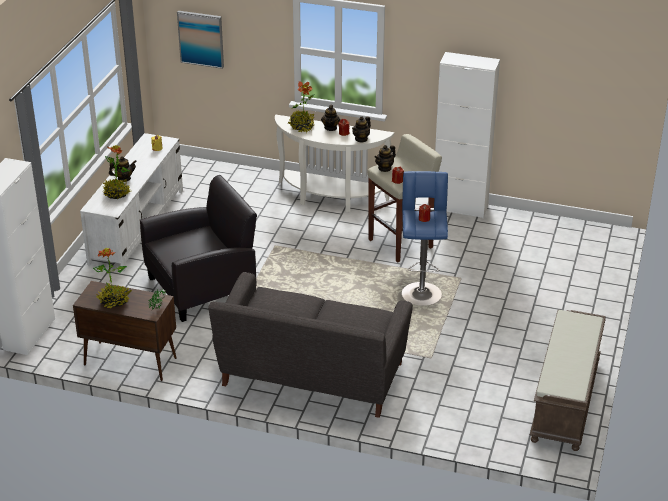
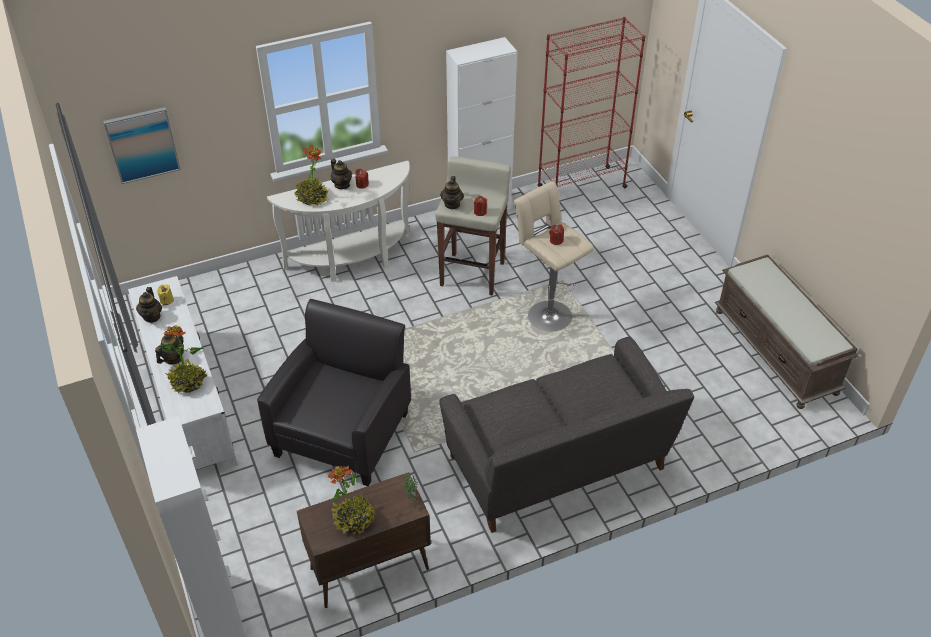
camera: 40 degrees left, 10 degrees up
teapot [352,116,371,143] -> teapot moved to [136,287,162,323]
blue stool [402,171,448,306] -> beige stool [514,181,594,332]
none -> red bookcase [538,17,646,189]

